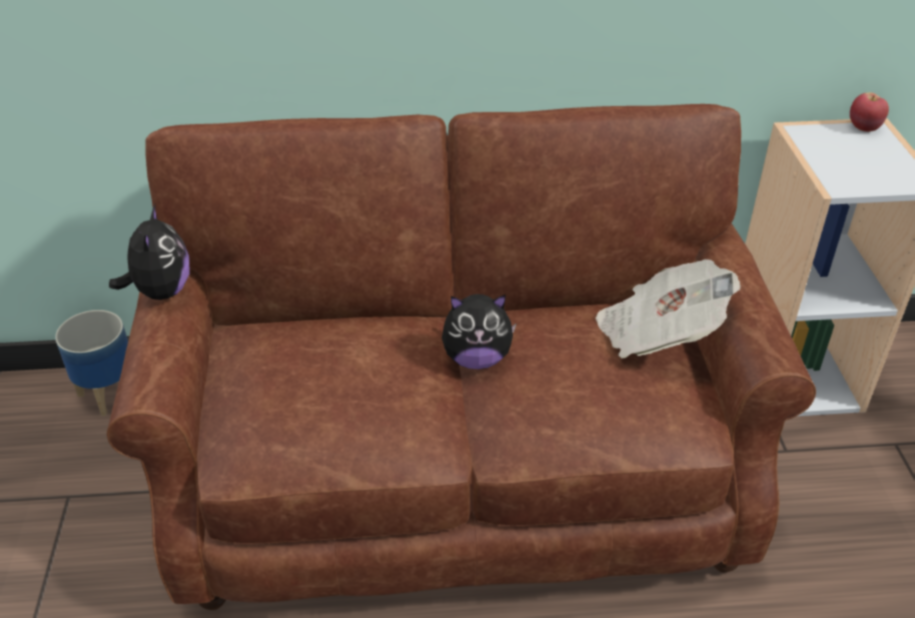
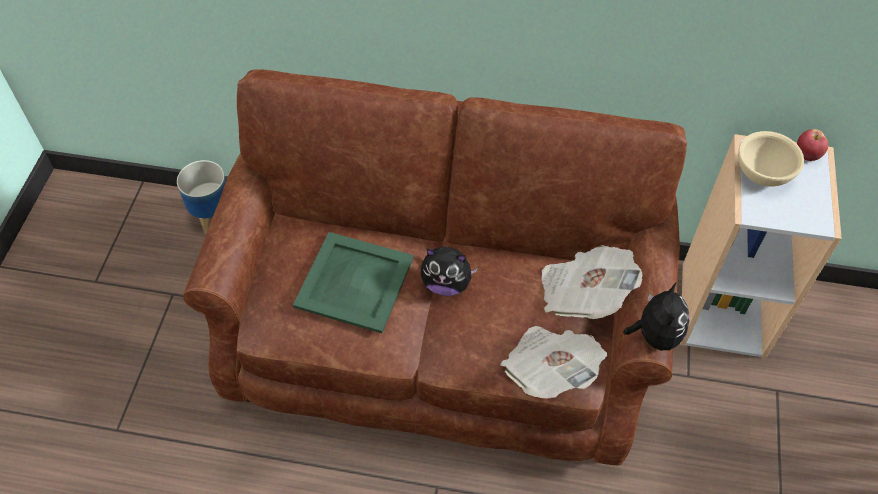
camera: 15 degrees right, 15 degrees up
plush toy [109,204,189,300] -> plush toy moved to [623,282,690,350]
none -> green tray [293,232,414,333]
none -> newspaper [500,326,607,398]
none -> beige bowl [738,131,804,187]

